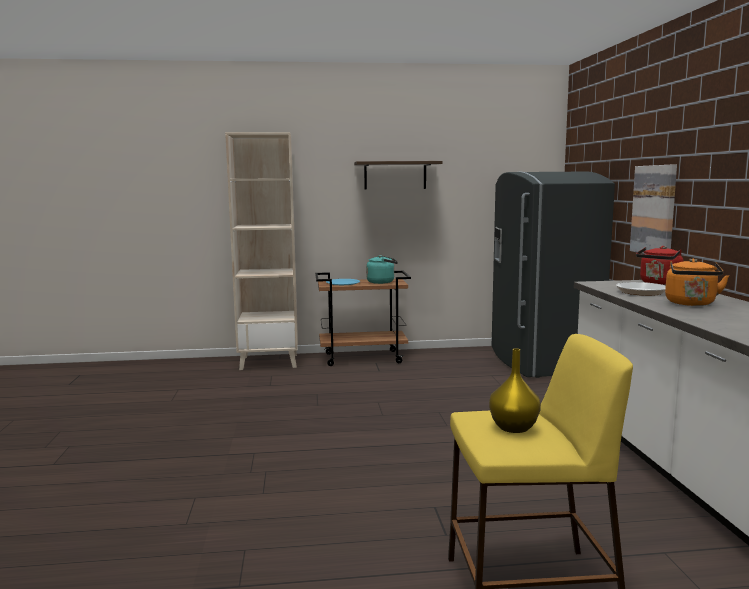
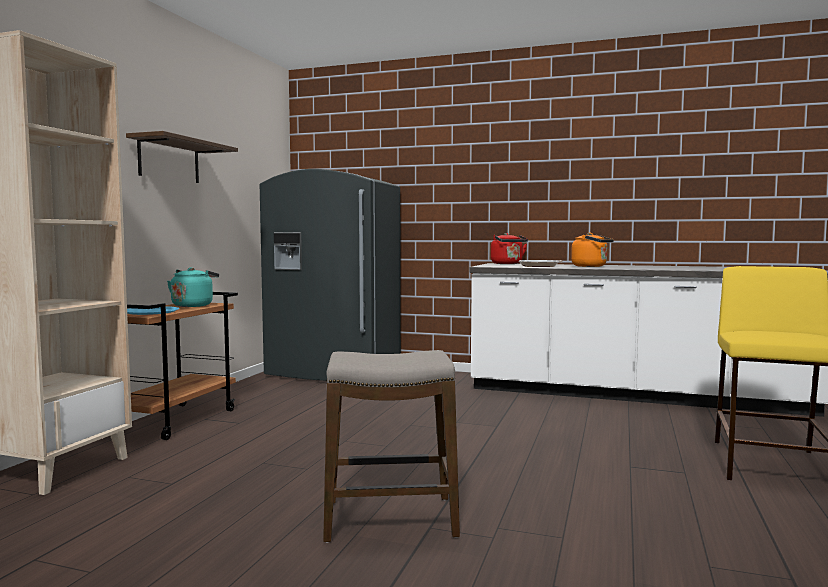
camera: 65 degrees left, 5 degrees down
yellow vase [489,348,541,433] -> none
picture [630,164,677,254] -> none
none -> stool [323,350,460,543]

